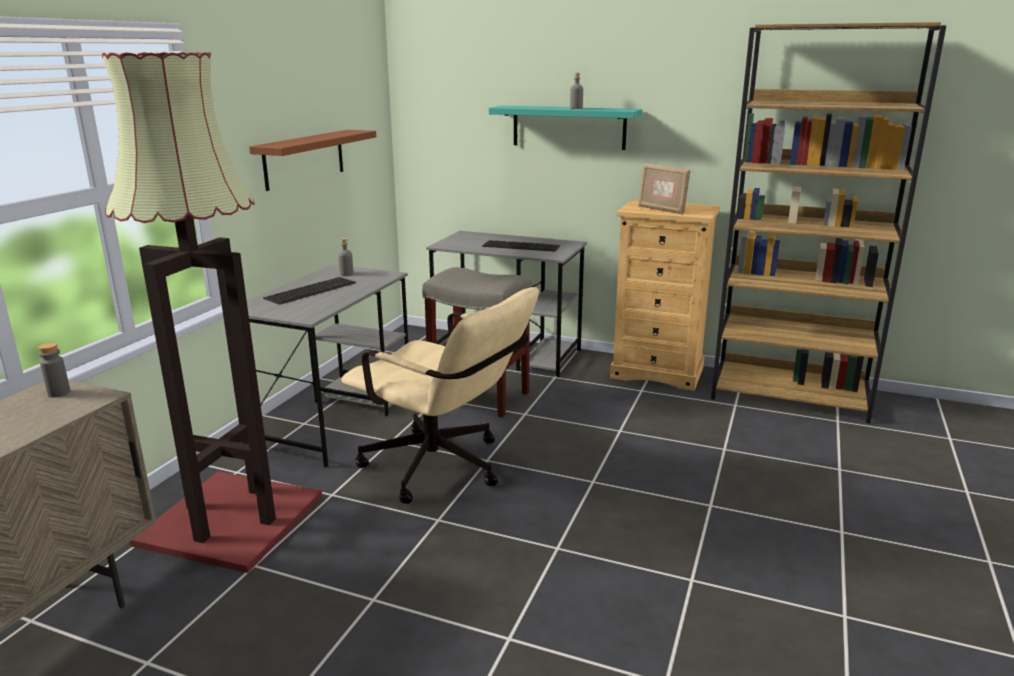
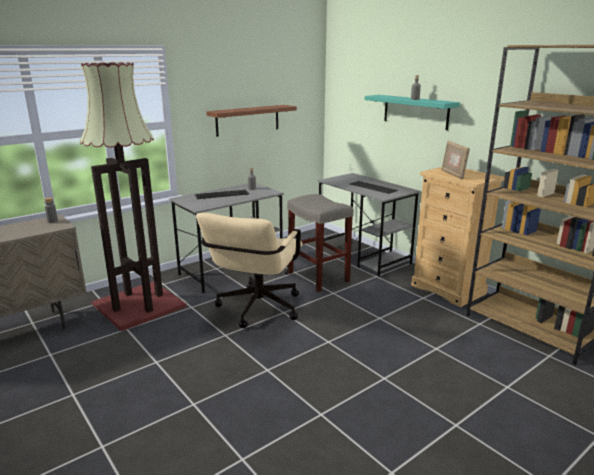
camera: 30 degrees right, 0 degrees up
beige office chair [341,287,539,504] -> beige office chair turned 45 degrees clockwise [196,213,303,328]

